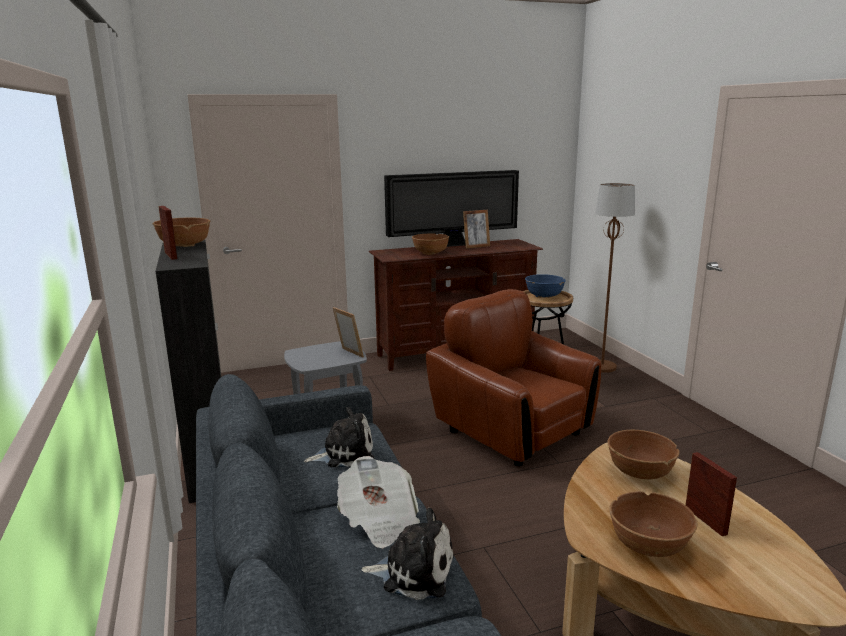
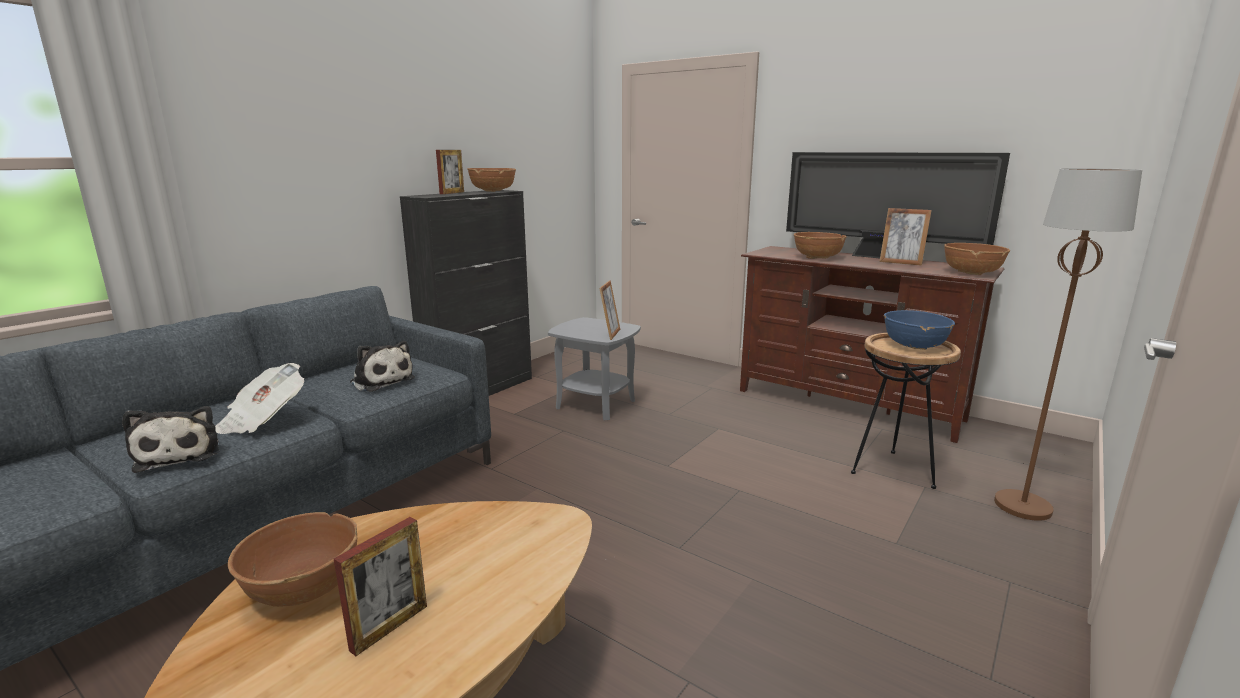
camera: 55 degrees right, 0 degrees up
brown armchair [426,289,601,466] -> none
brown bowl [607,430,680,479] -> brown bowl moved to [944,243,1010,275]

